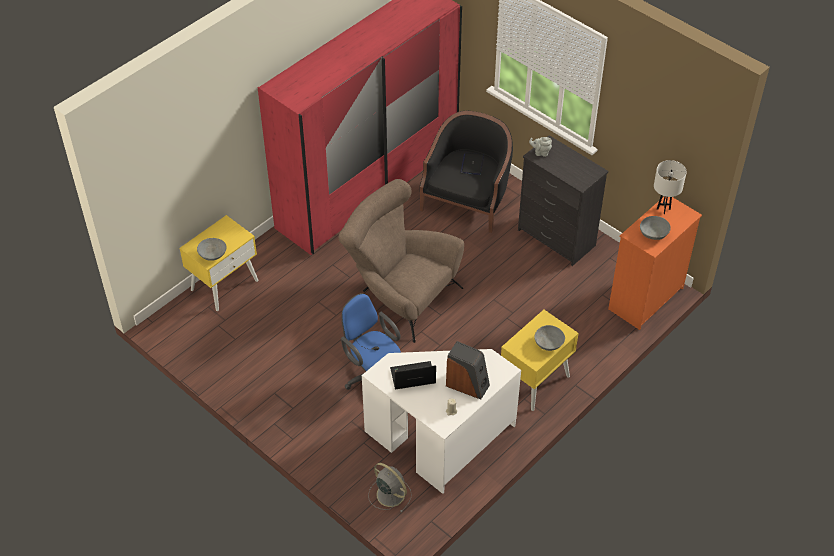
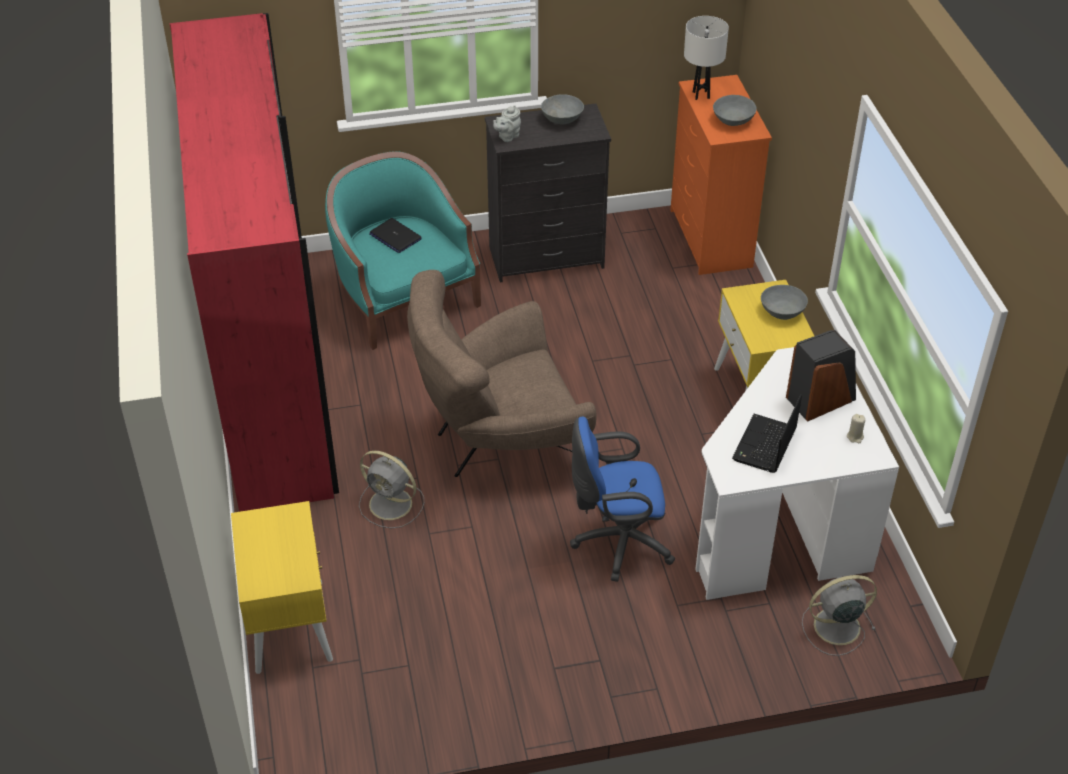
camera: 55 degrees left, 5 degrees down
grey bowl [197,238,226,261] -> grey bowl moved to [541,94,584,124]
black armchair [420,111,513,233] -> turquoise armchair [325,151,481,350]
none -> grey fan [359,451,424,528]

